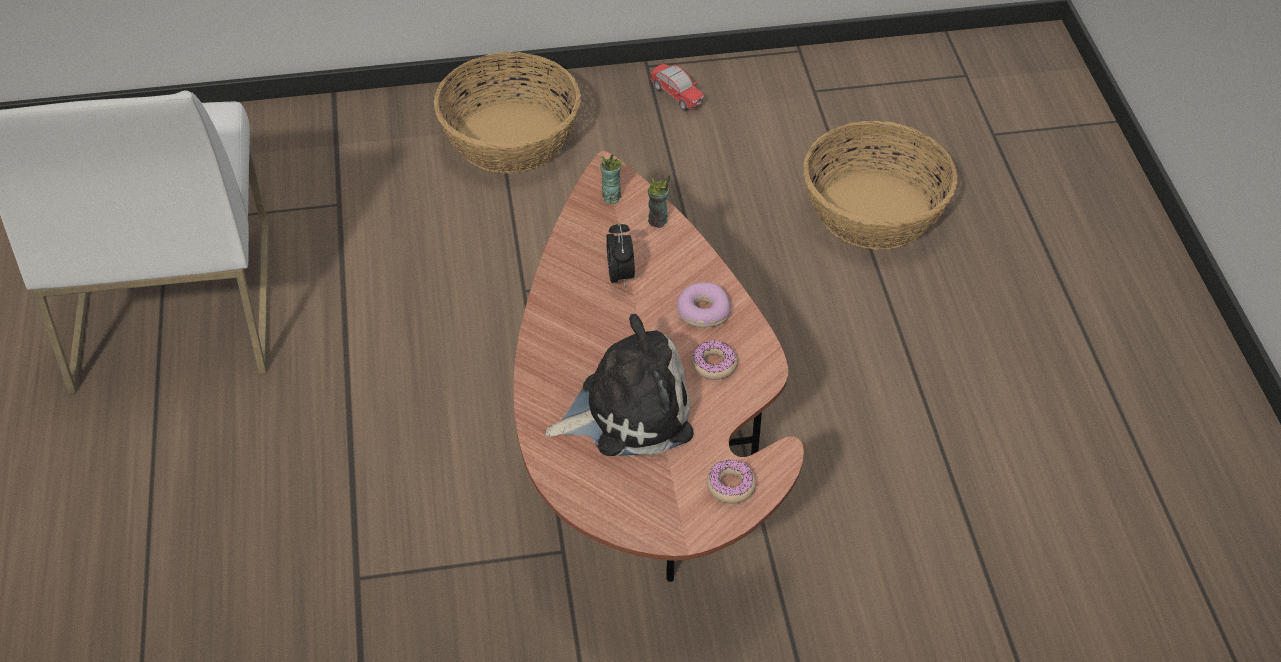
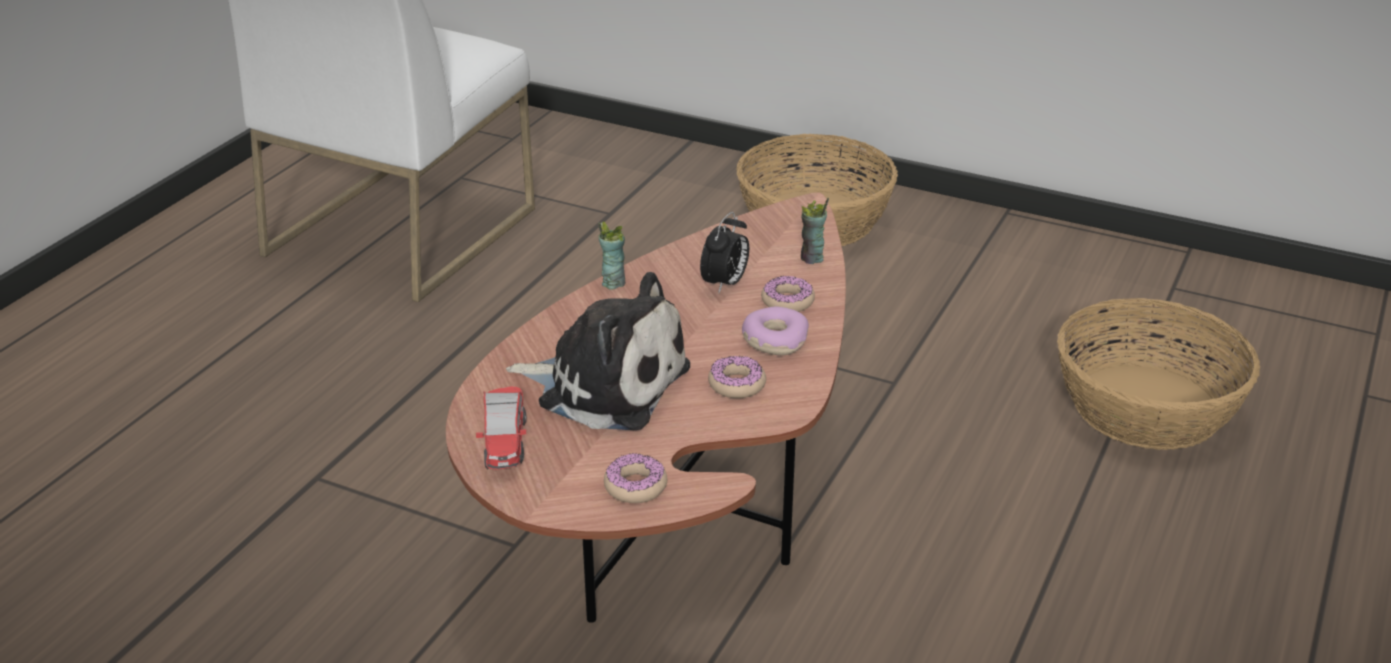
camera: 35 degrees right, 15 degrees down
cup [600,154,623,204] -> cup moved to [598,221,625,290]
toy car [650,64,704,111] -> toy car moved to [476,387,527,469]
none -> donut [761,276,815,312]

